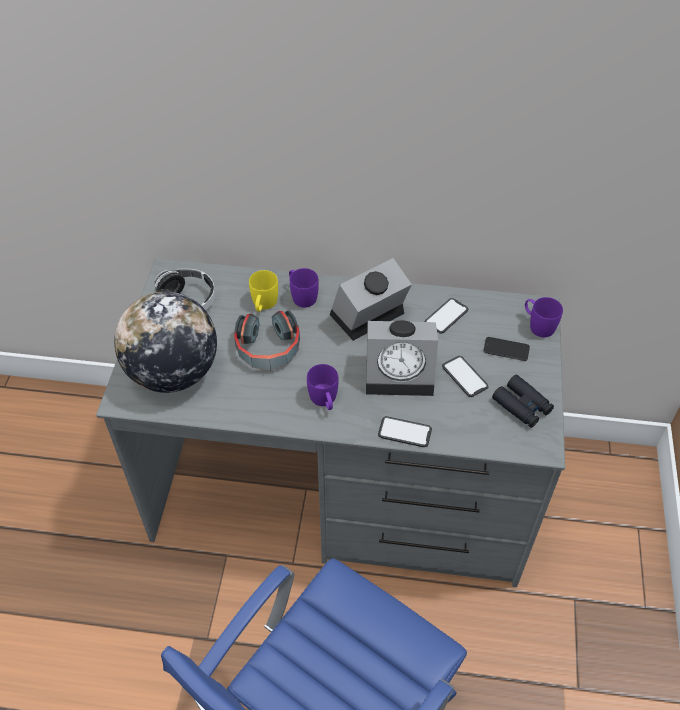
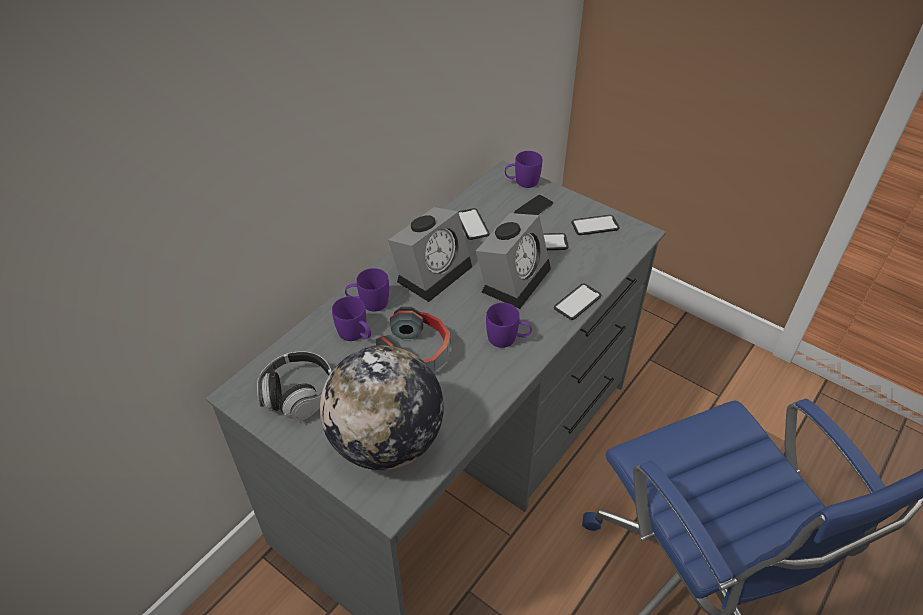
camera: 60 degrees left, 5 degrees down
yellow mug [249,270,278,312] -> purple mug [332,296,371,341]
alarm clock [330,258,412,341] -> alarm clock turned 135 degrees counterclockwise [388,207,472,302]
black binoculars [492,375,554,428] -> phone [571,215,620,235]

